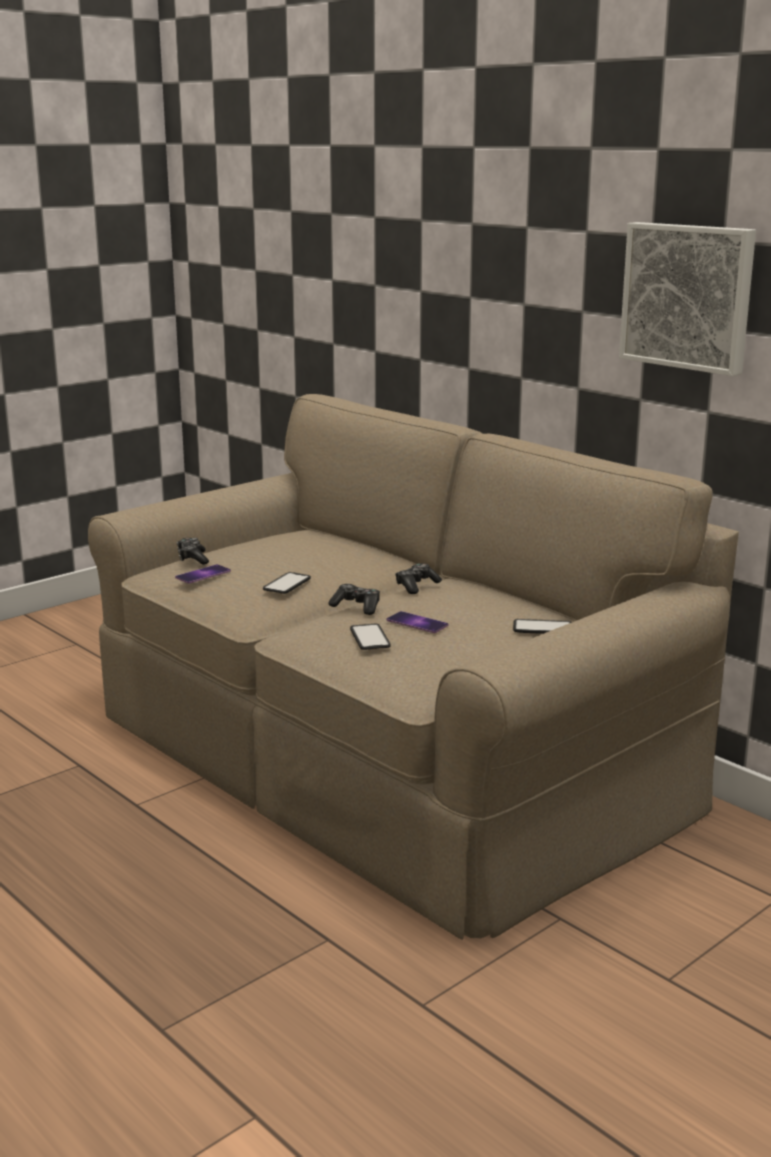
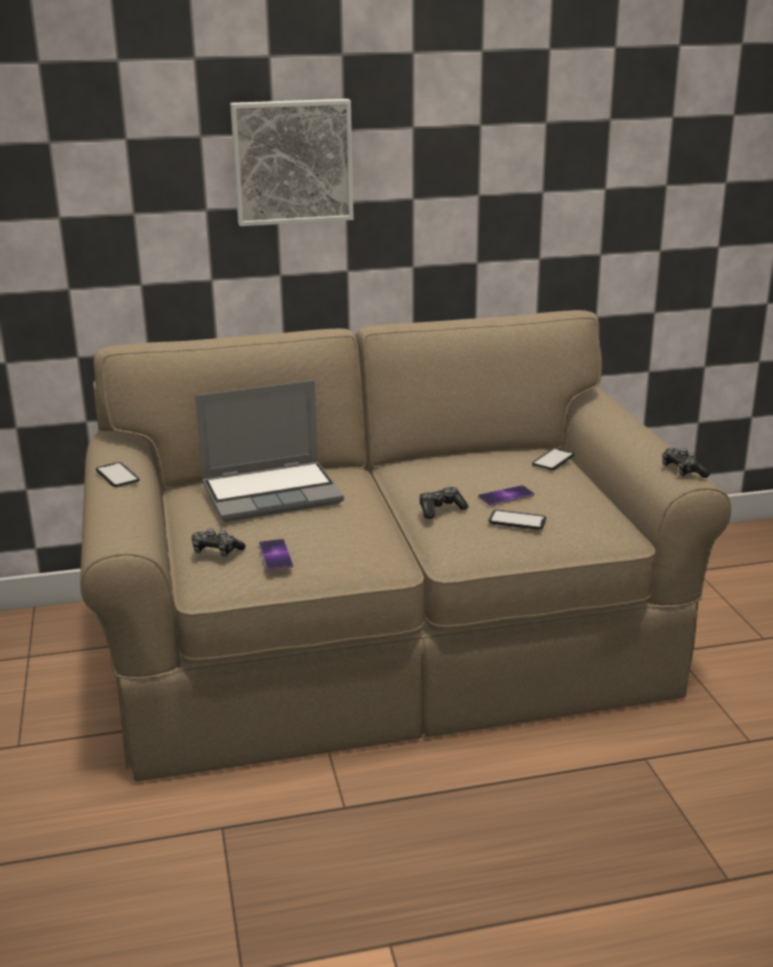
camera: 60 degrees left, 5 degrees up
phone [263,572,311,594] -> phone moved to [96,462,139,487]
game controller [395,563,442,594] -> game controller moved to [662,448,710,478]
picture [619,222,756,376] -> picture moved to [230,99,354,226]
none -> laptop [195,380,344,522]

